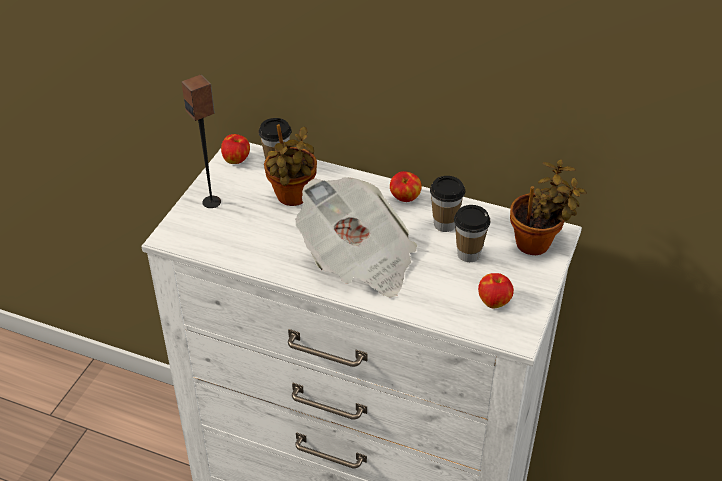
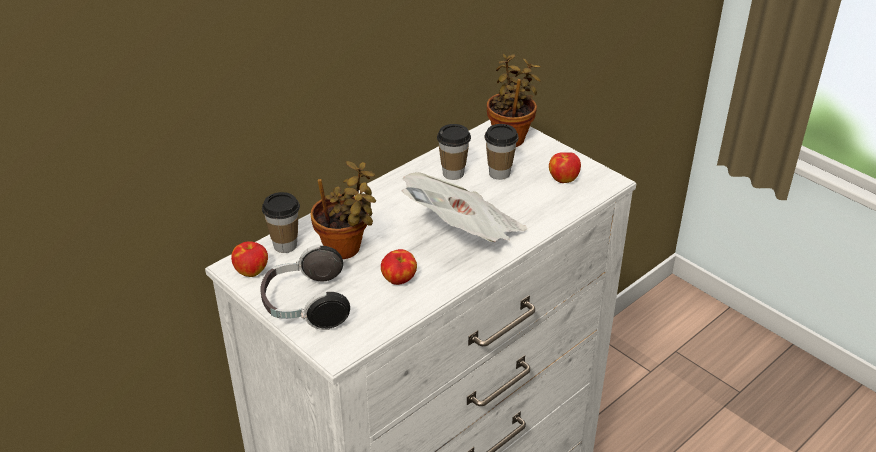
camera: 65 degrees left, 5 degrees down
speaker [182,75,221,208] -> headphones [260,244,350,330]
apple [390,171,422,202] -> apple moved to [381,249,417,285]

